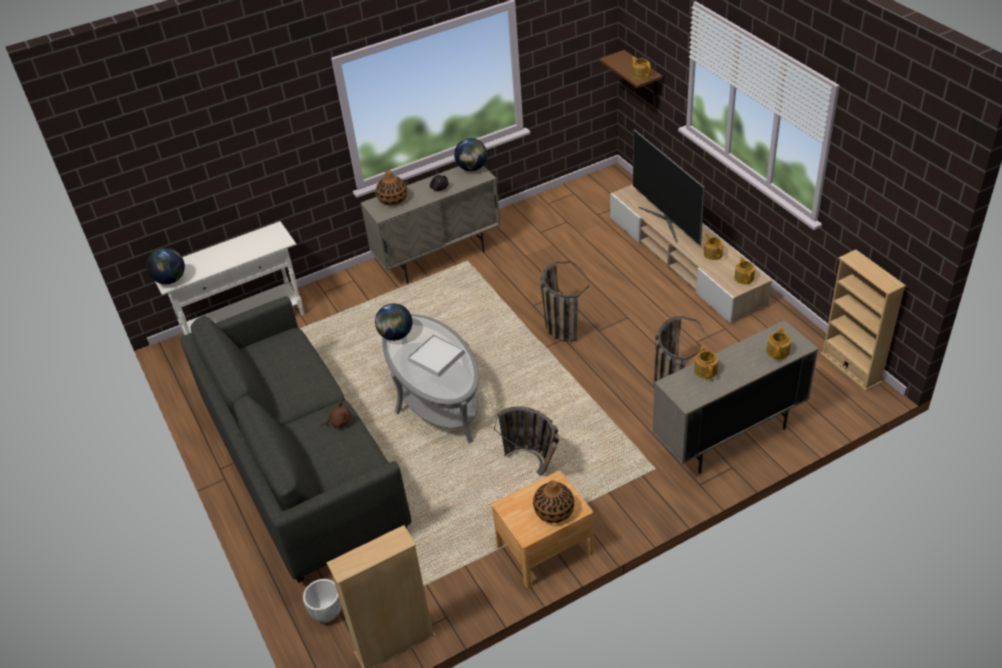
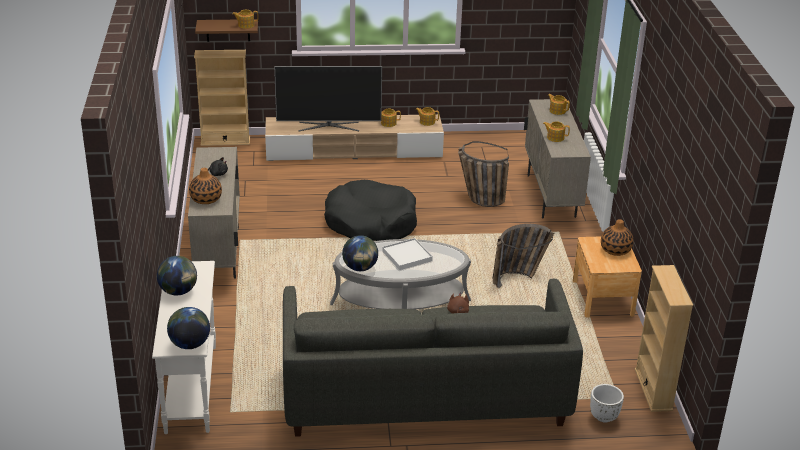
camera: 70 degrees left, 10 degrees down
globe [454,138,487,171] -> globe moved to [157,256,197,295]
basket [540,261,589,341] -> black dog bed [324,180,417,241]
beige bookcase [821,250,906,391] -> beige bookcase moved to [194,50,250,146]

